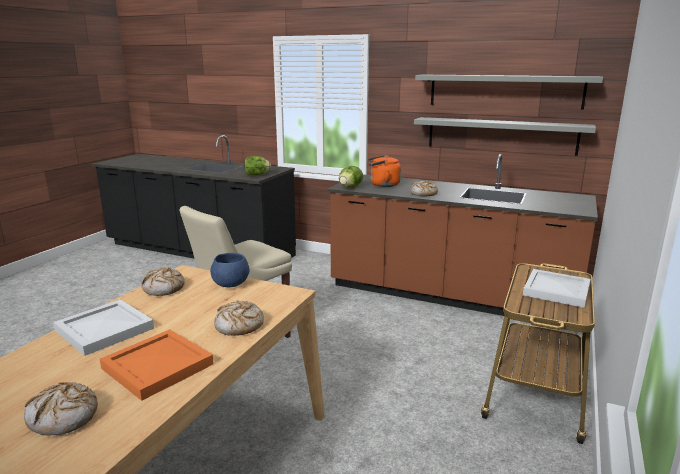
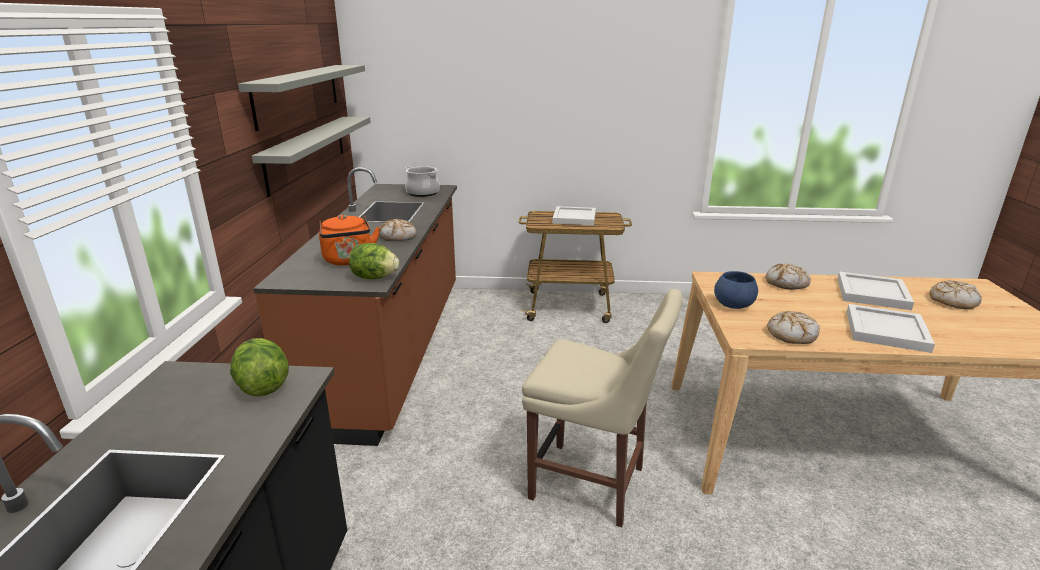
camera: 110 degrees left, 5 degrees up
orange tray [100,329,214,401] -> white tray [837,272,914,310]
none -> cooking pot [404,166,440,197]

